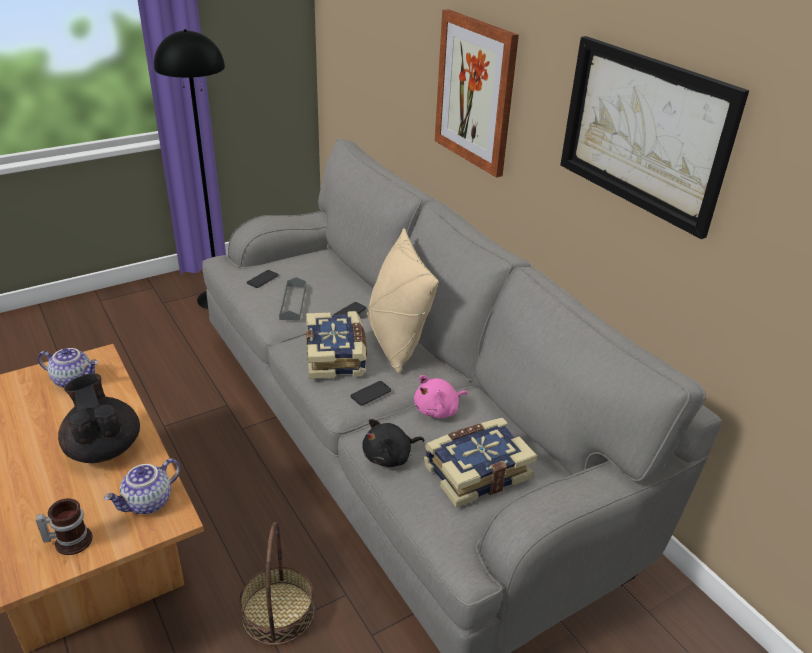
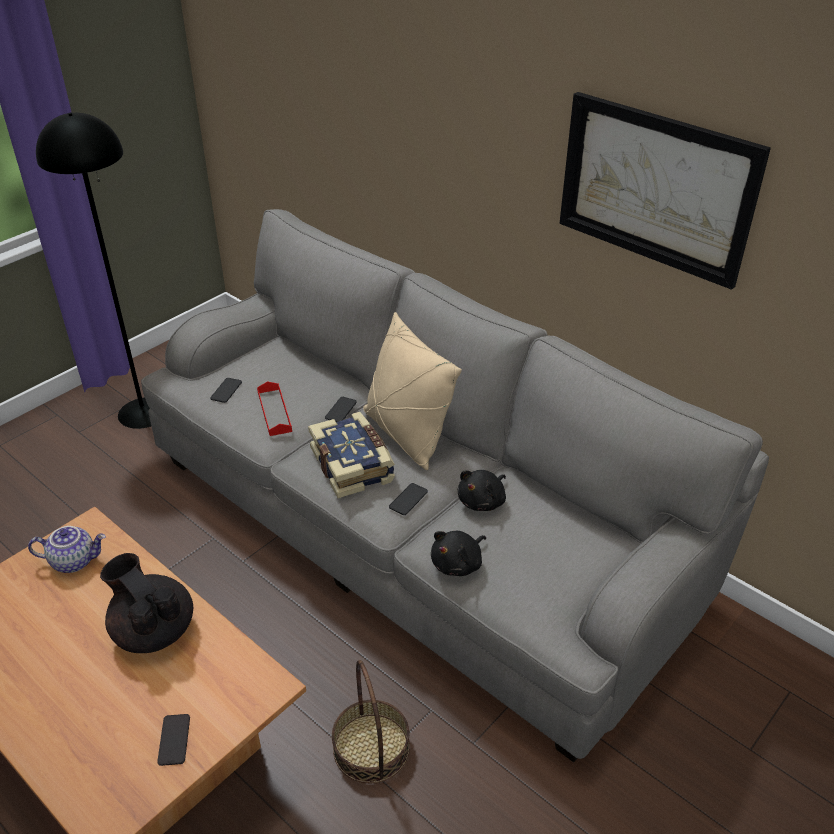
camera: 15 degrees left, 5 degrees up
mug [35,498,93,555] -> phone [157,714,190,766]
teapot [104,458,181,514] -> none
grey tray [279,277,306,320] -> red tray [257,381,292,436]
pink plush toy [414,375,468,418] -> black plush toy [458,470,506,511]
book [424,417,537,507] -> none
picture [435,9,519,178] -> none

